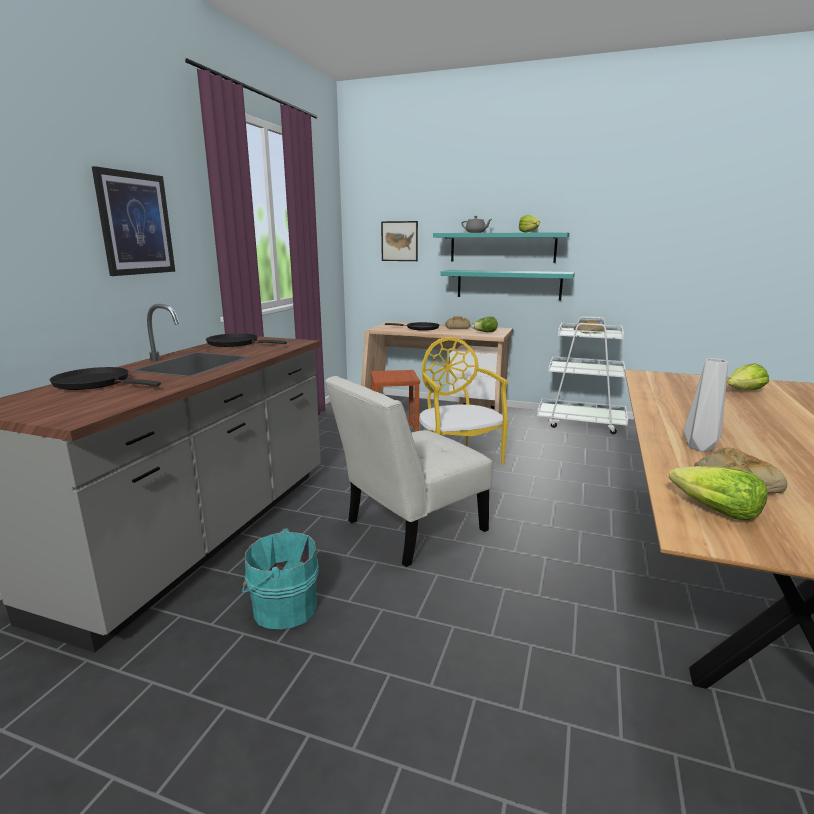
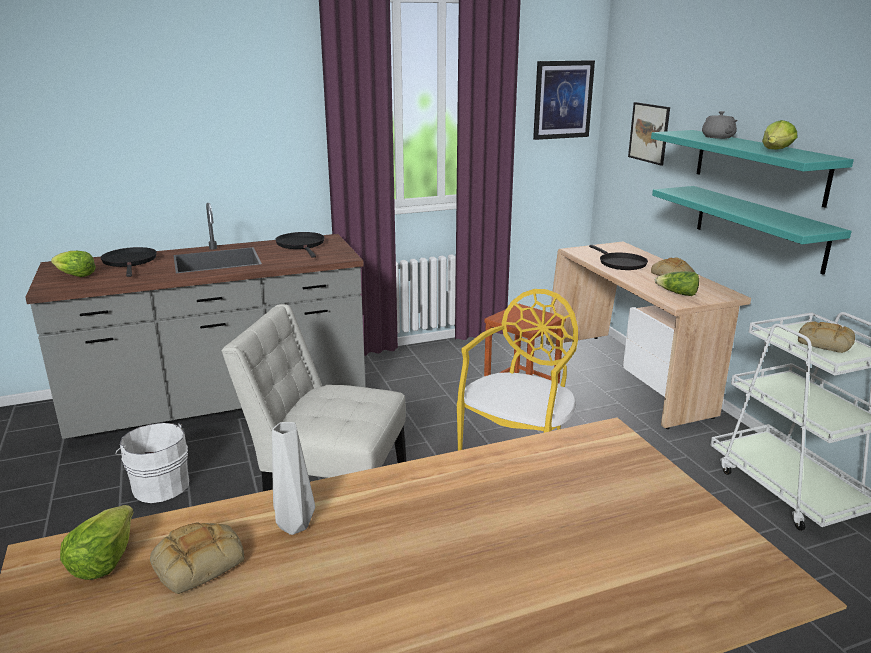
camera: 50 degrees right, 5 degrees up
picture [92,166,175,276] -> picture moved to [533,60,595,140]
turquoise bucket [242,529,319,629] -> white bucket [116,423,189,503]
lettuce [728,363,769,390] -> lettuce moved to [51,251,96,277]

